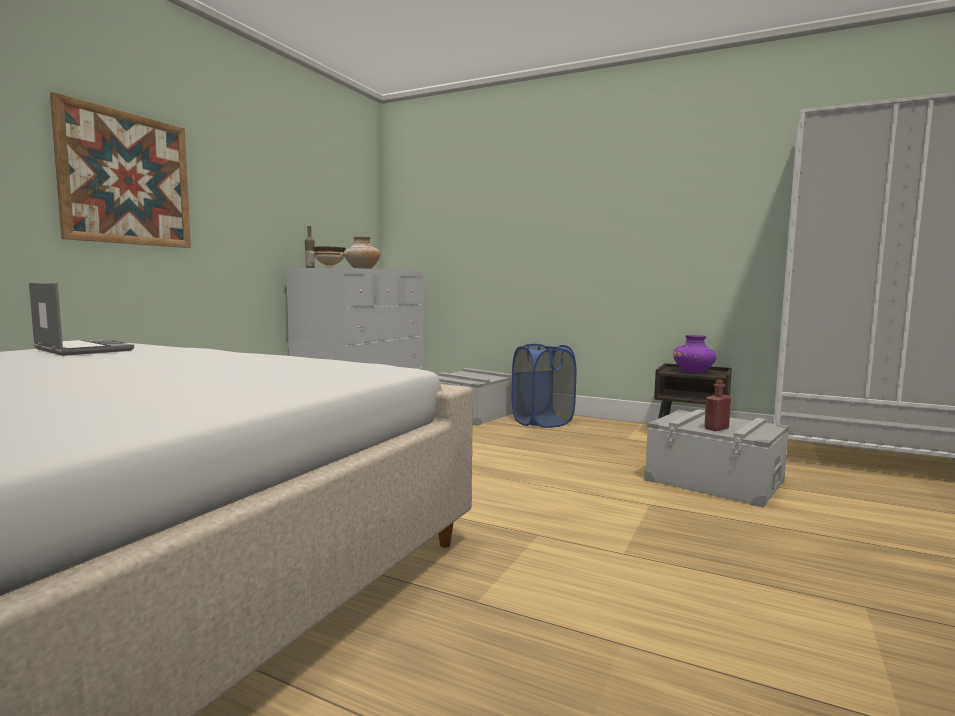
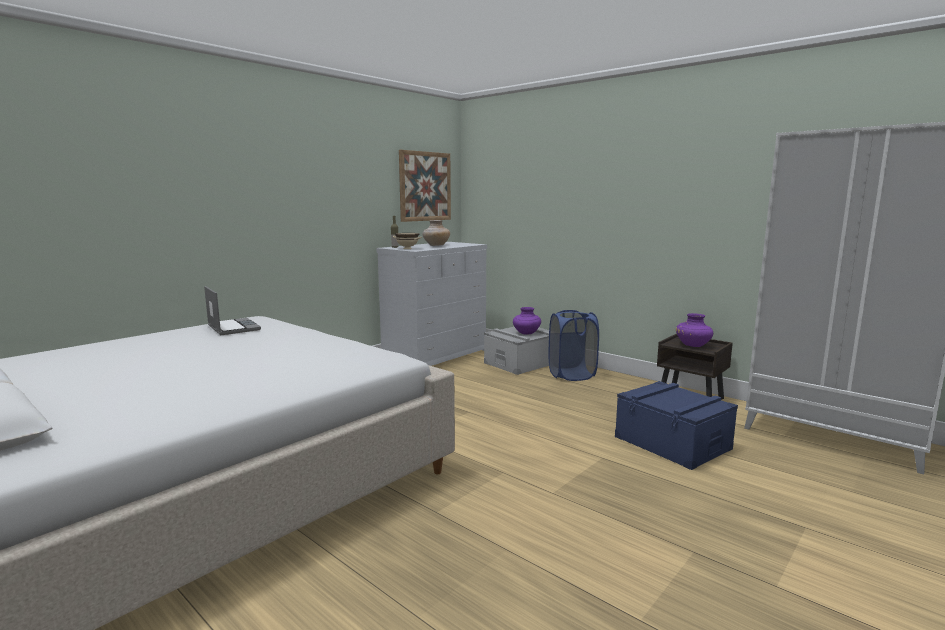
camera: 15 degrees right, 5 degrees up
picture [50,92,191,248] -> picture moved to [399,150,451,222]
grey storage box [644,409,789,508] -> blue storage box [615,381,738,470]
red bottle [704,380,731,431] -> none
none -> purple vase [513,307,541,335]

